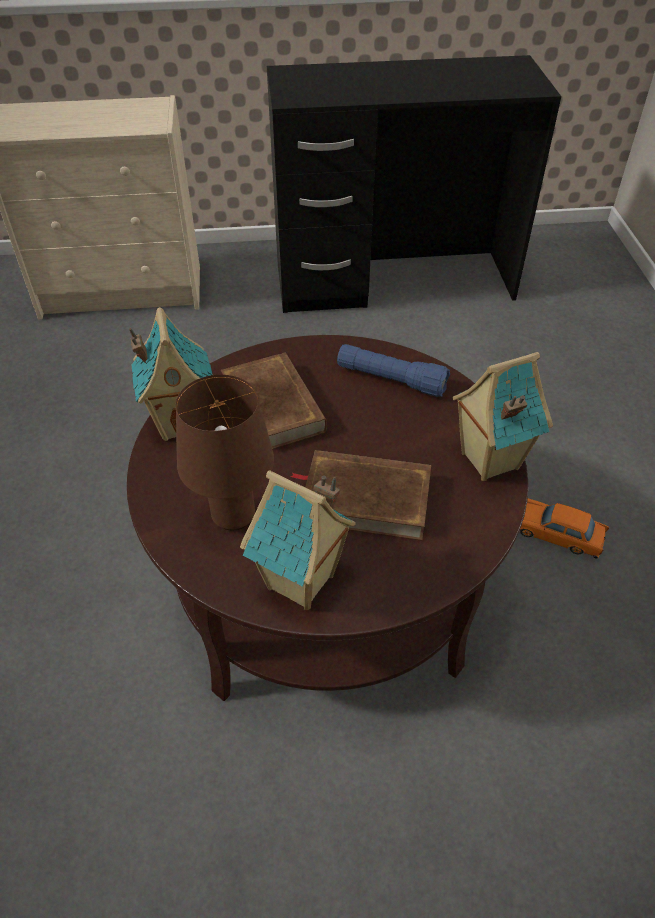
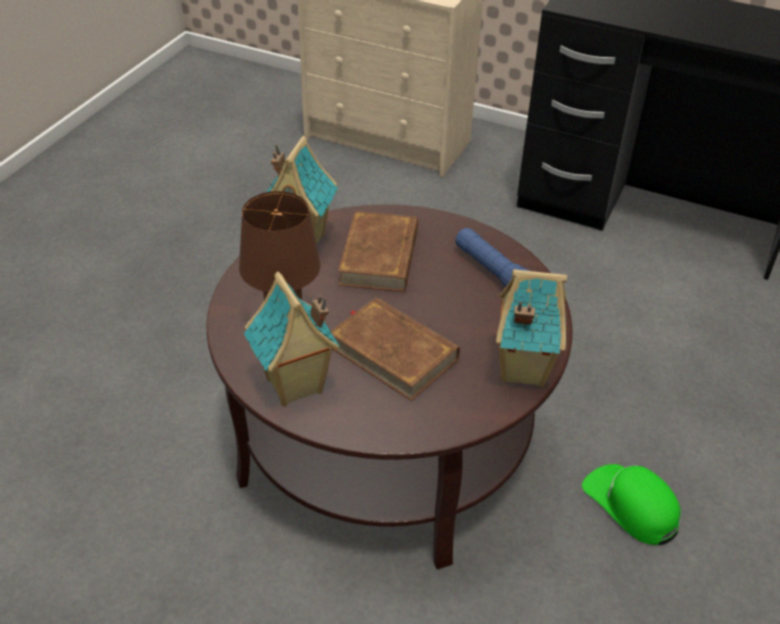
camera: 30 degrees right, 5 degrees down
orange toy car [520,499,609,559] -> green cap [582,464,680,545]

